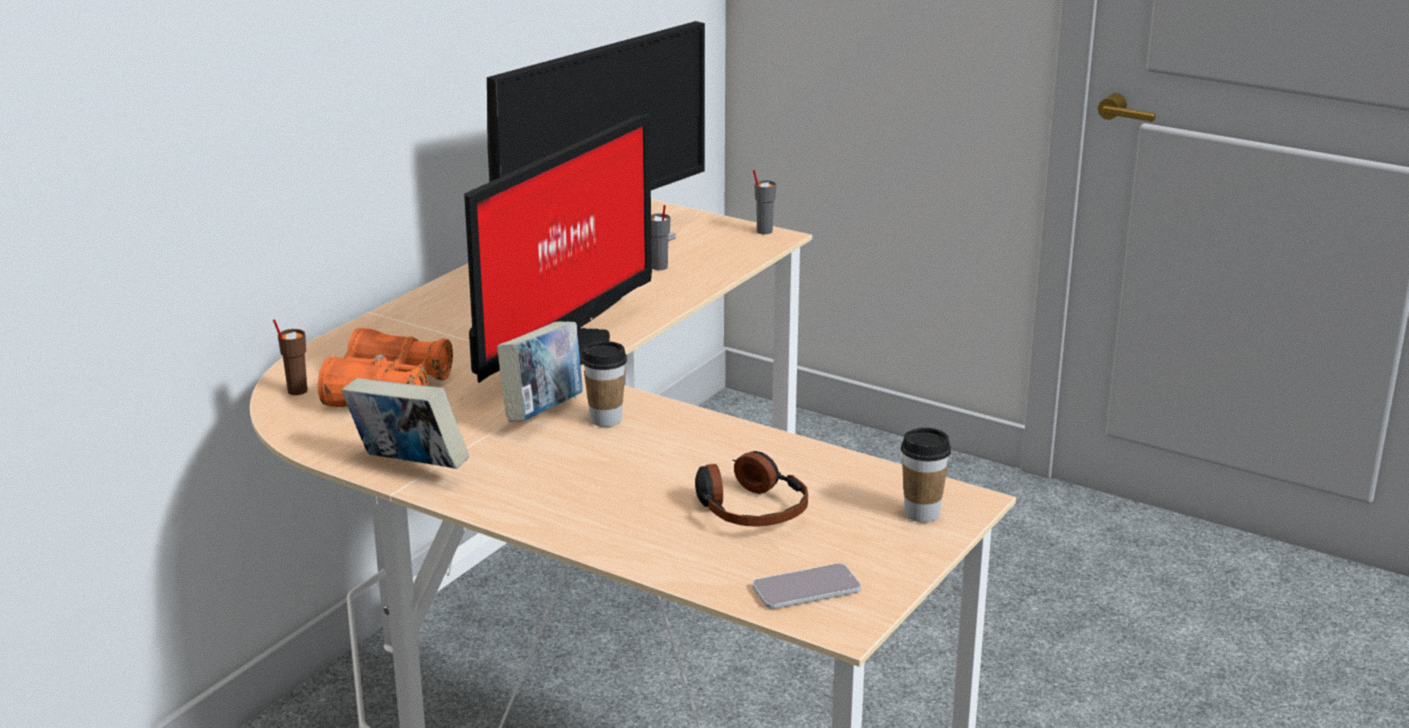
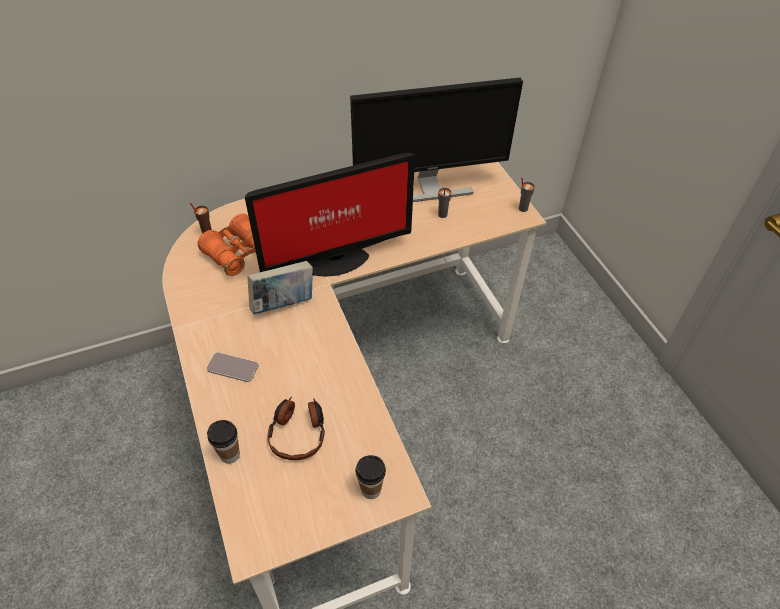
camera: 35 degrees right, 25 degrees up
book [342,378,469,469] -> none
cup [582,341,627,427] -> cup moved to [207,420,240,464]
phone [753,563,861,609] -> phone moved to [206,352,259,382]

